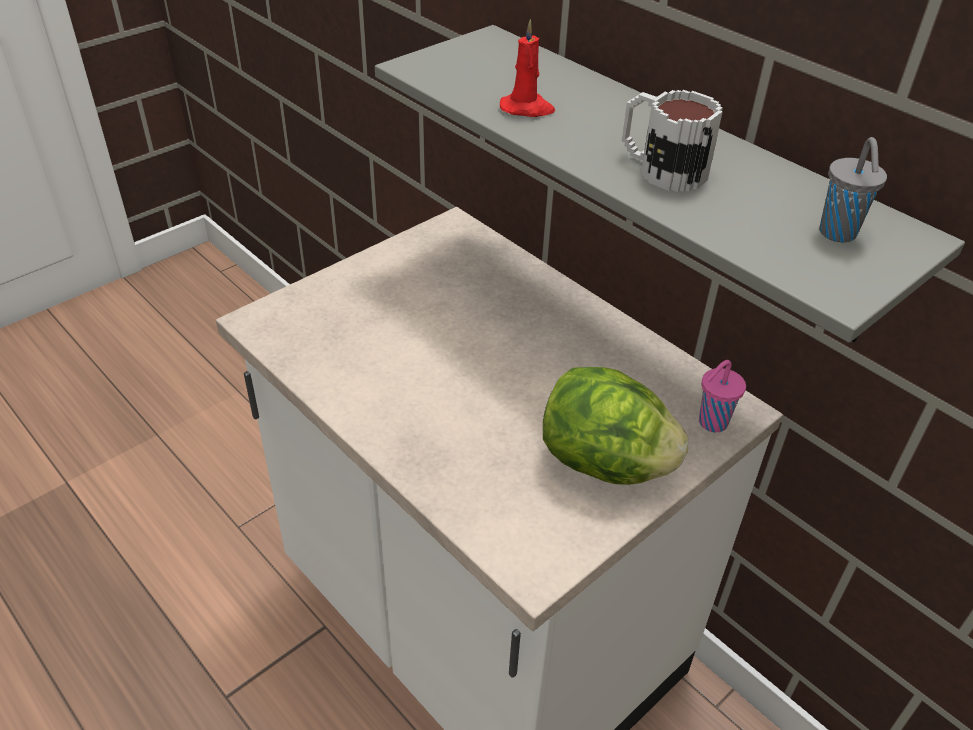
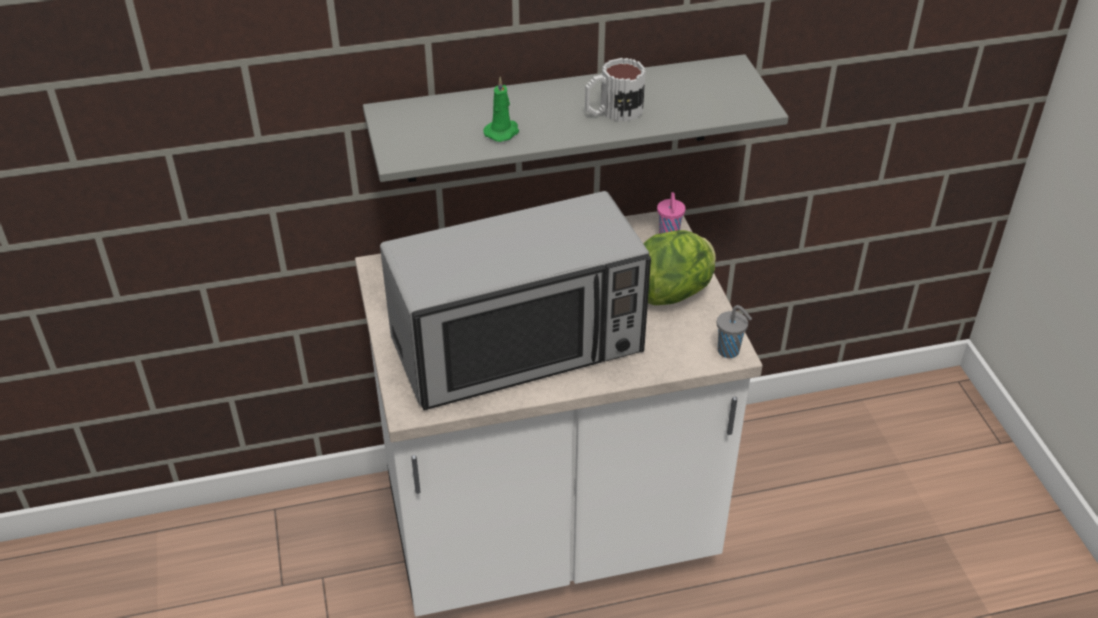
camera: 60 degrees left, 0 degrees up
red candle [500,19,555,117] -> green candle [483,77,519,142]
grey cup [819,137,887,243] -> grey cup moved to [717,305,752,358]
none -> microwave [380,191,651,410]

